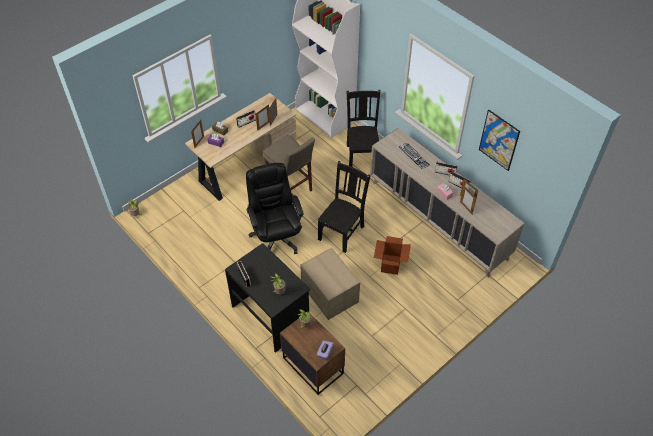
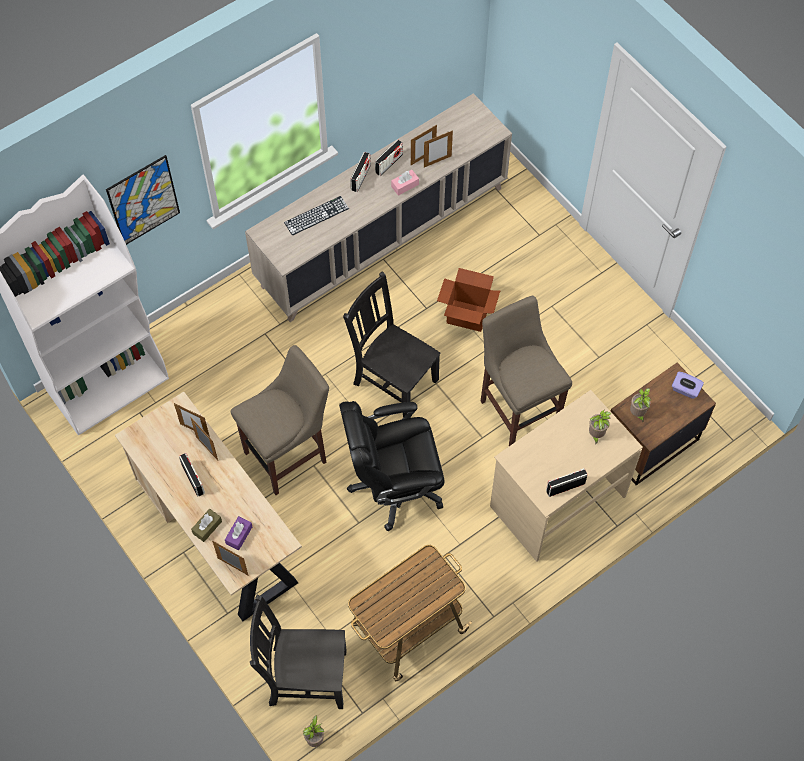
camera: 85 degrees left, 10 degrees up
black desk [225,243,311,353] -> beige desk [490,390,643,562]
cardboard box [300,248,360,320] -> beige stool [481,296,572,446]
black chair [347,90,381,167] -> black chair moved to [250,595,347,709]
picture [479,110,520,171] -> picture moved to [106,155,180,245]
none -> cart [348,545,472,681]

